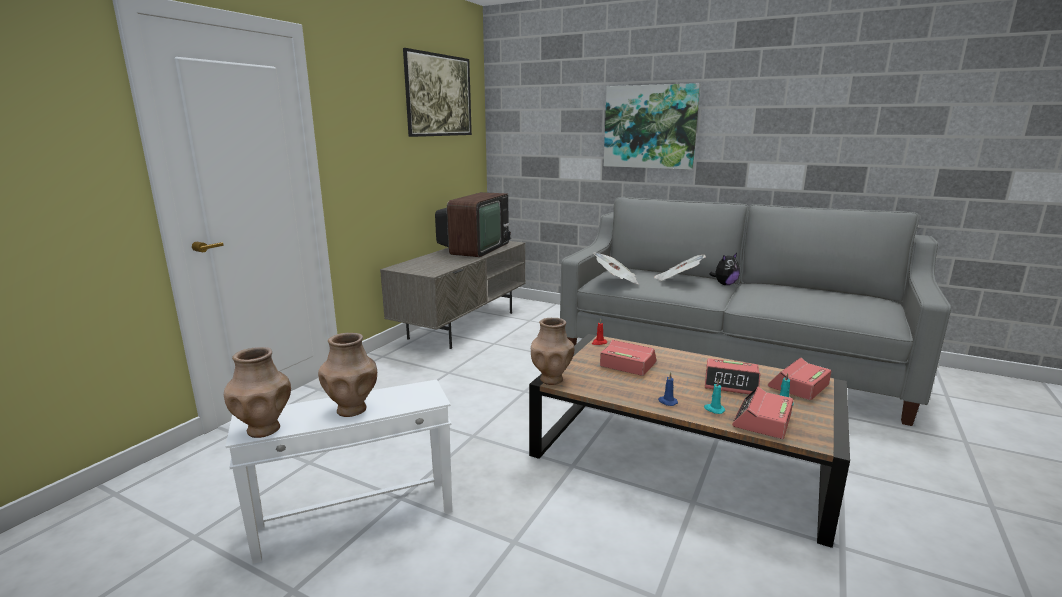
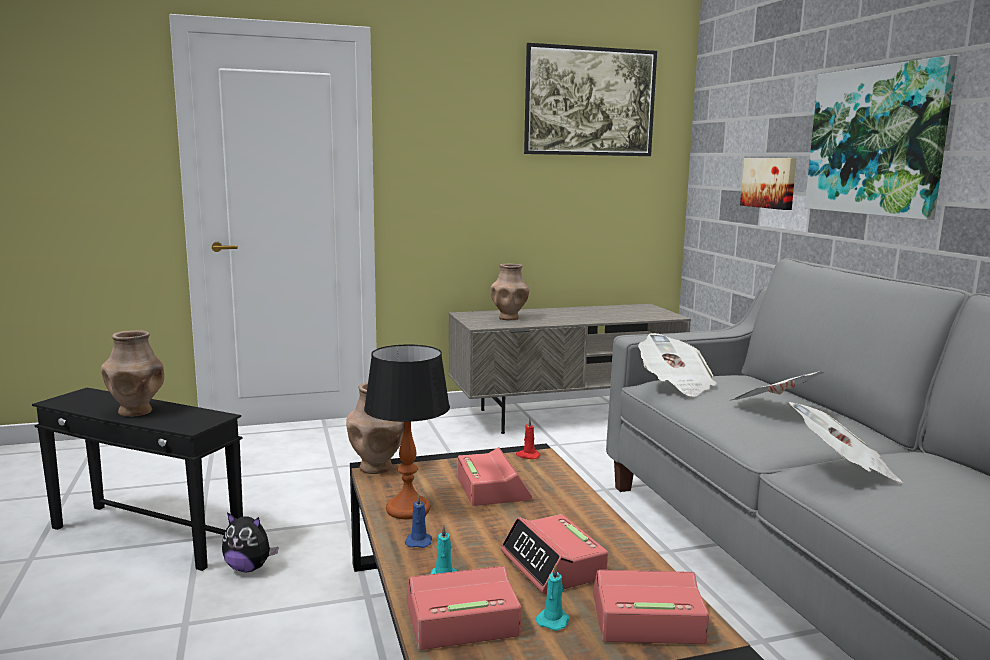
camera: 45 degrees right, 5 degrees down
brown vase [224,347,291,438] -> brown vase moved to [490,264,529,320]
white side table [225,379,452,564] -> black side table [32,388,243,571]
television [435,192,511,257] -> none
plush toy [710,253,740,285] -> plush toy moved to [222,512,278,572]
none -> table lamp [364,344,450,519]
none -> picture [740,158,797,210]
none -> newspaper [789,402,903,483]

